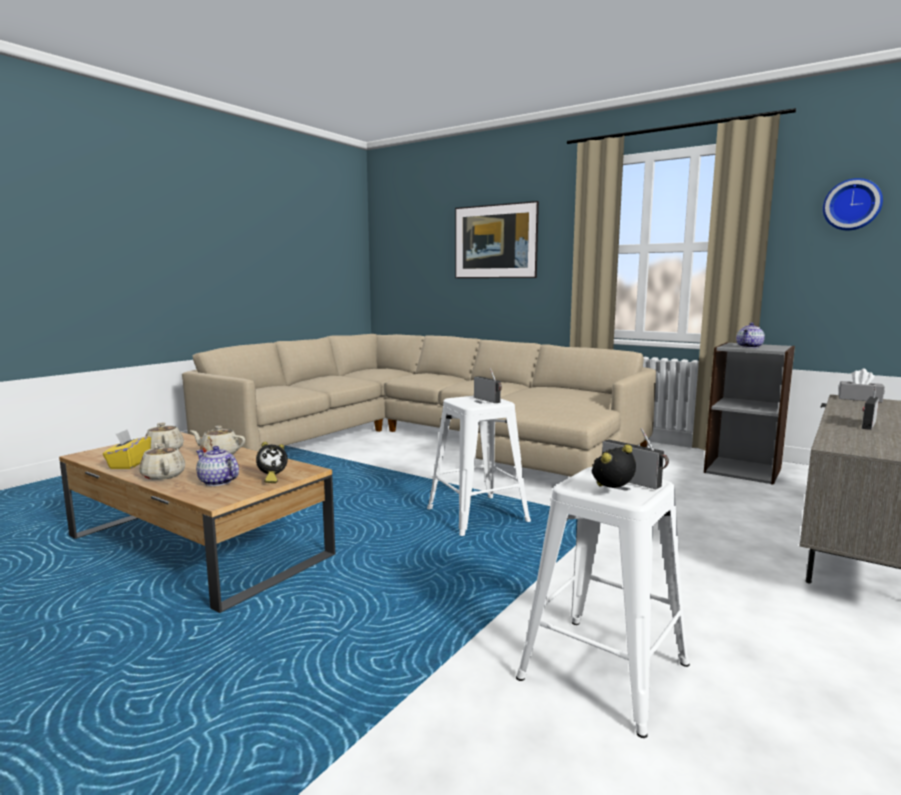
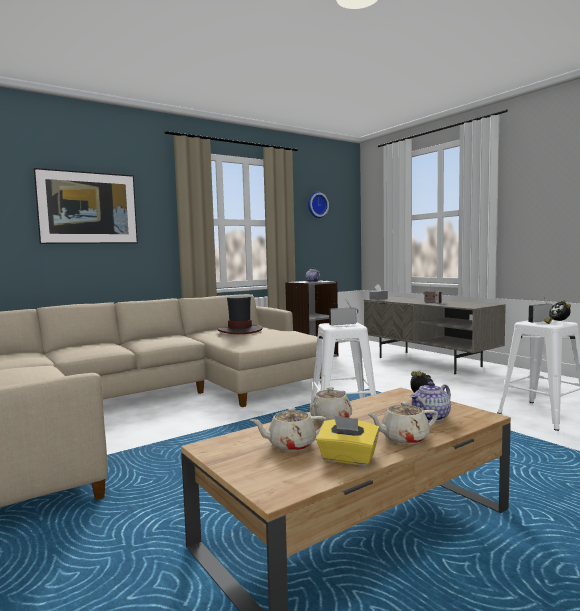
camera: 70 degrees left, 5 degrees down
none -> hat [217,296,263,334]

